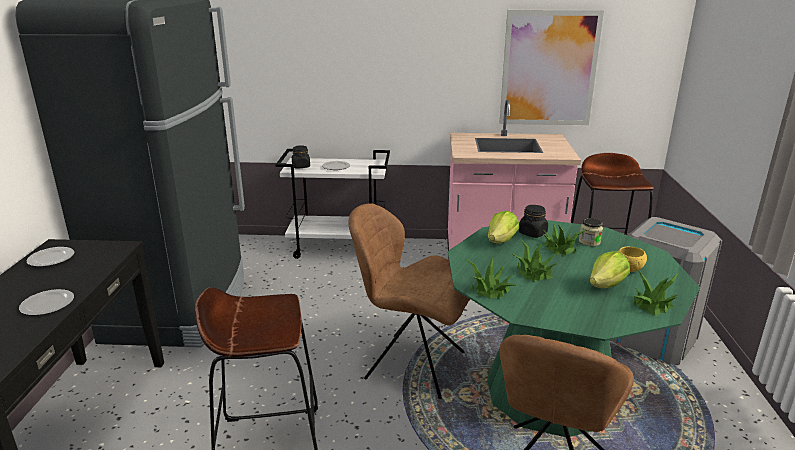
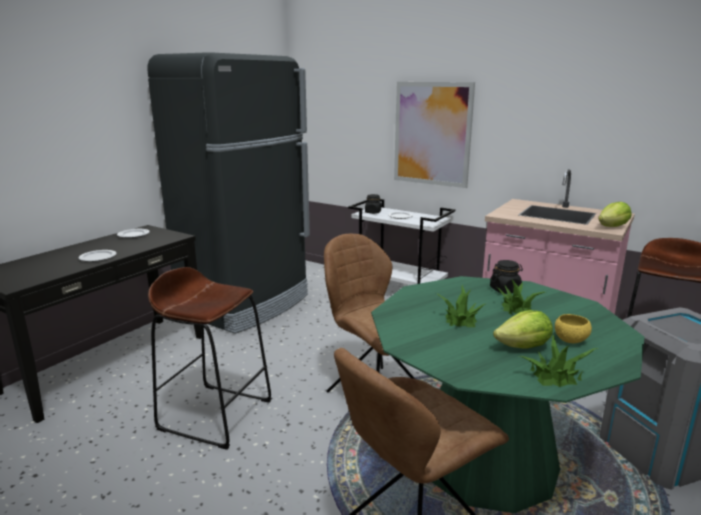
camera: 30 degrees right, 5 degrees down
potted plant [464,258,517,300] -> none
lettuce [488,211,519,244] -> lettuce moved to [598,202,631,227]
picture [499,10,604,125] -> picture moved to [394,82,475,188]
jar [579,218,603,246] -> none

